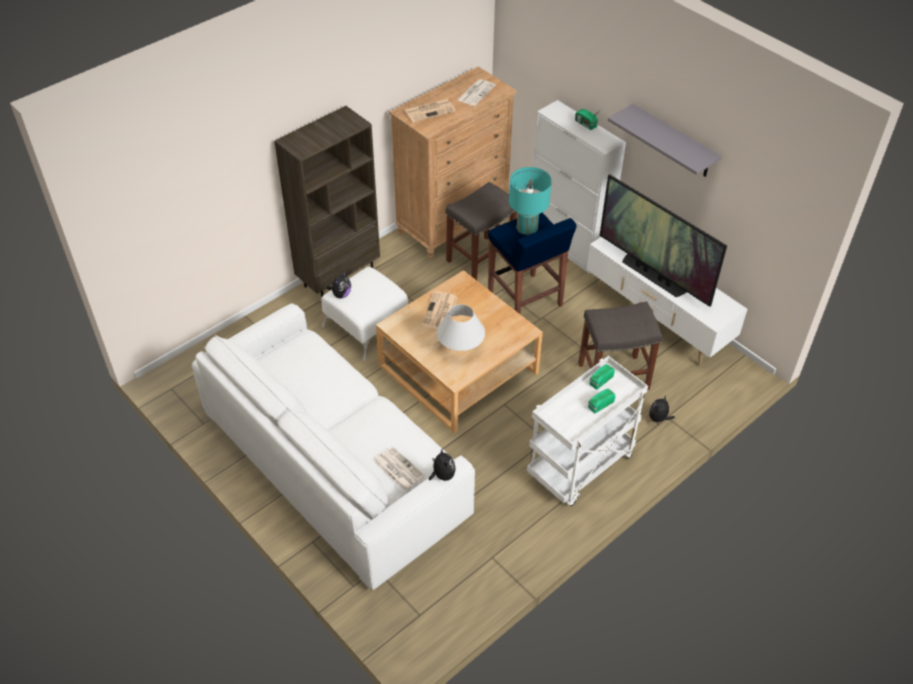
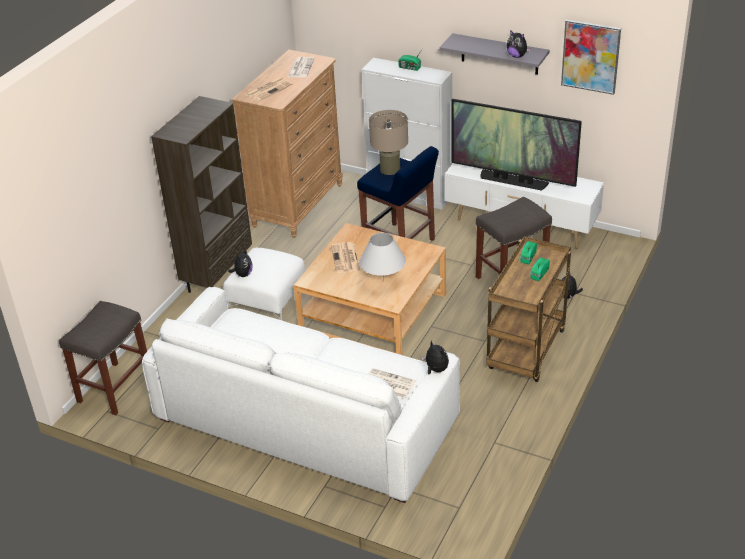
camera: 20 degrees left, 10 degrees down
grey stool [446,182,517,280] -> grey stool moved to [59,301,147,415]
turquoise table lamp [509,167,552,235] -> beige table lamp [369,110,408,175]
white cart [527,356,648,506] -> brown cart [486,236,571,382]
none -> plush toy [507,30,531,58]
none -> picture [561,20,621,95]

